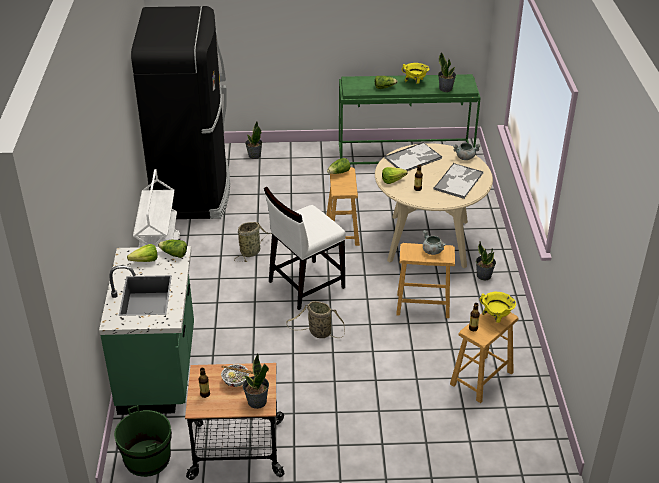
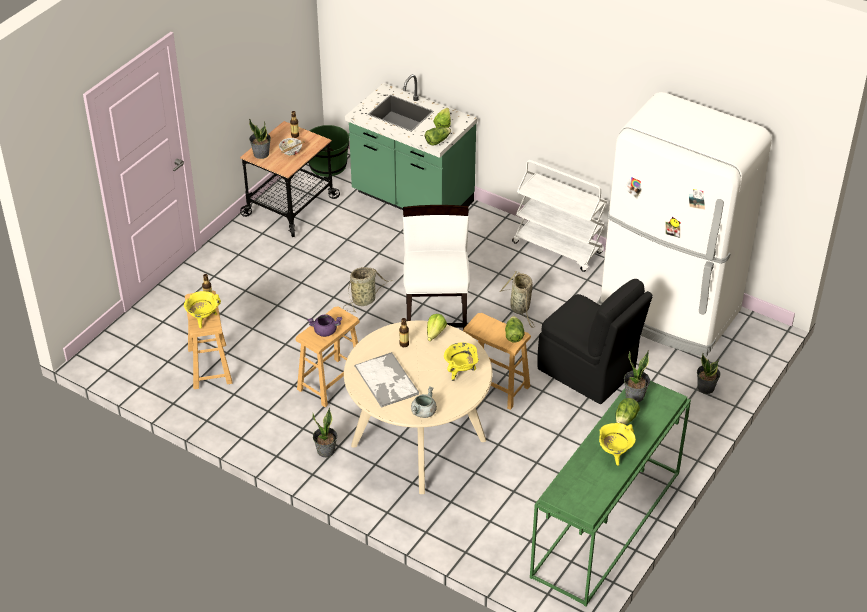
camera: 125 degrees right, 5 degrees up
black fridge [131,6,230,219] -> white fridge [597,92,772,357]
tray [384,142,442,171] -> yellow cooking pot [444,342,479,381]
grey cooking pot [422,230,446,255] -> purple cooking pot [308,314,342,337]
potted plant [438,52,456,92] -> potted plant moved to [624,350,650,402]
none -> black chair [537,279,653,404]

